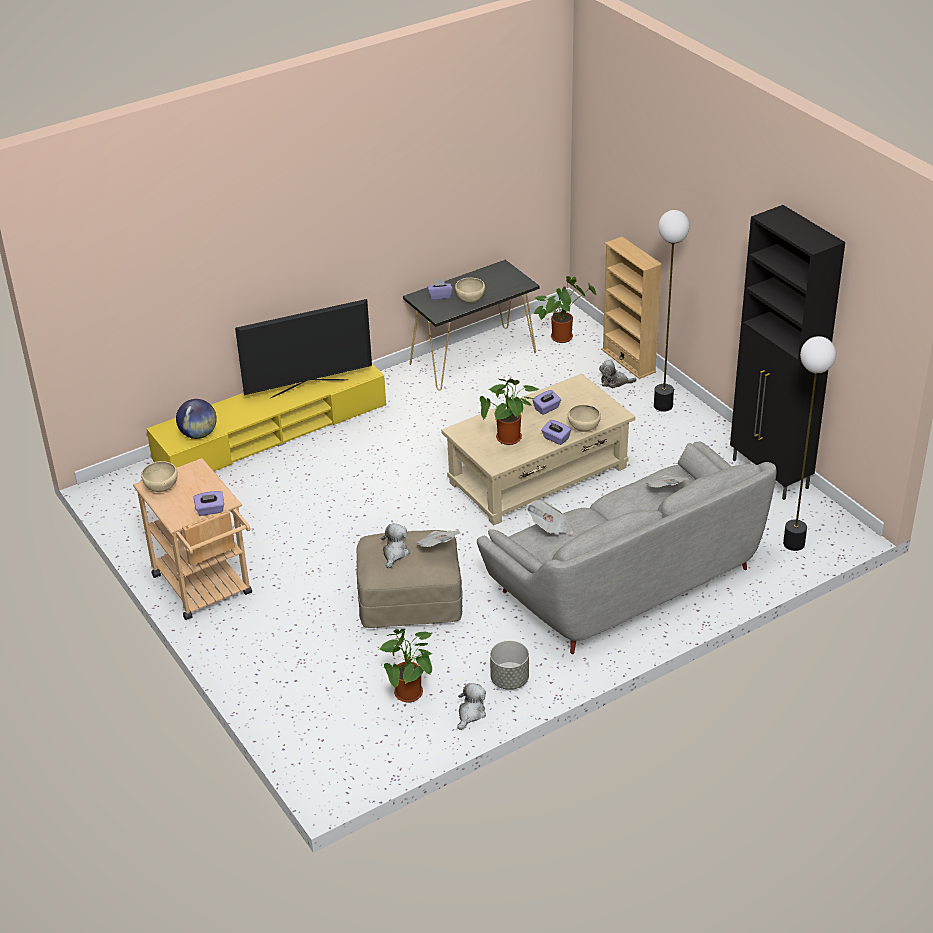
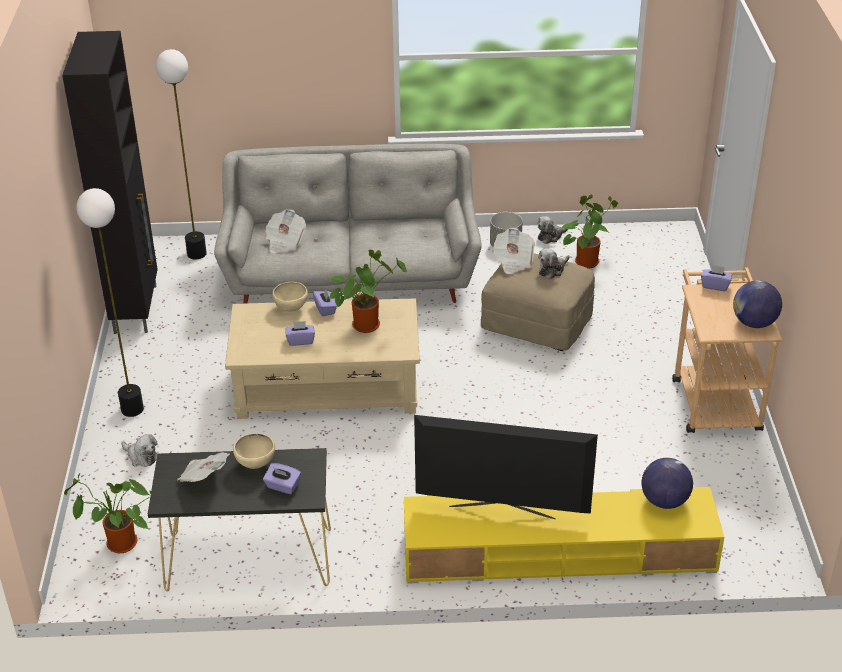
camera: 150 degrees left, 0 degrees up
beige bowl [141,461,178,492] -> globe [733,281,782,328]
newspaper [526,500,573,535] -> newspaper moved to [177,452,230,482]
beige bookcase [601,237,662,379] -> none

